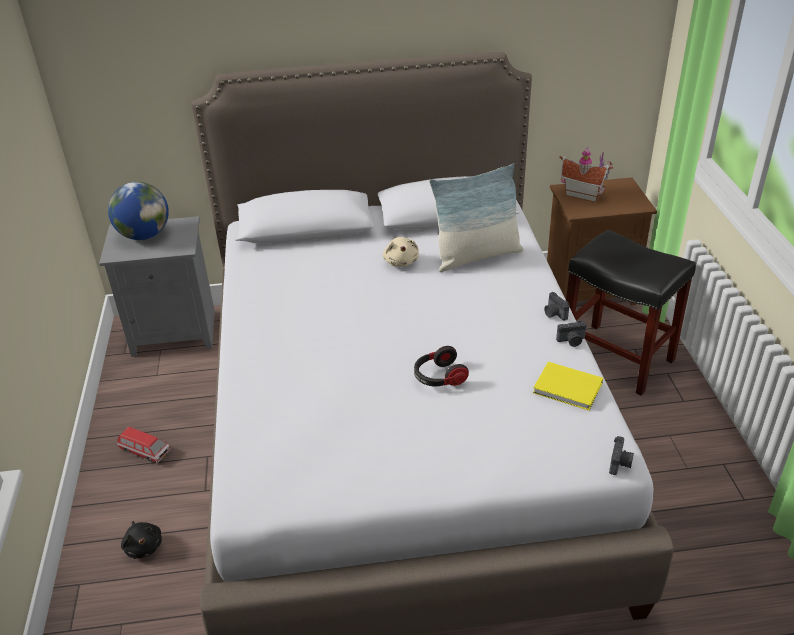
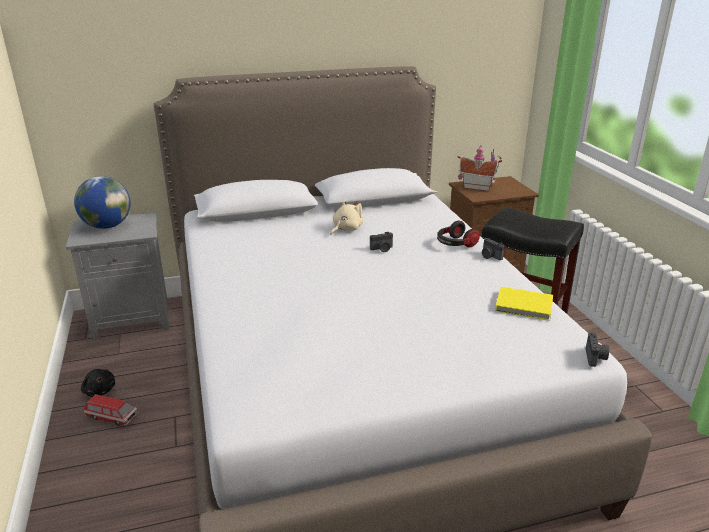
camera: 10 degrees left, 10 degrees down
black plush toy [121,521,162,559] -> black plush toy moved to [81,369,115,397]
beige plush toy [383,237,419,267] -> beige plush toy turned 120 degrees counterclockwise [330,199,363,235]
headphones [414,346,469,386] -> headphones moved to [437,221,480,247]
pillow [429,163,524,272] -> none
camera [556,320,587,347] -> camera moved to [370,232,393,252]

